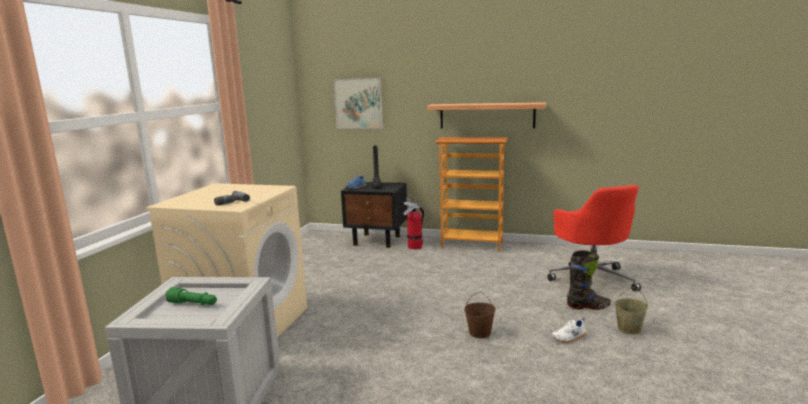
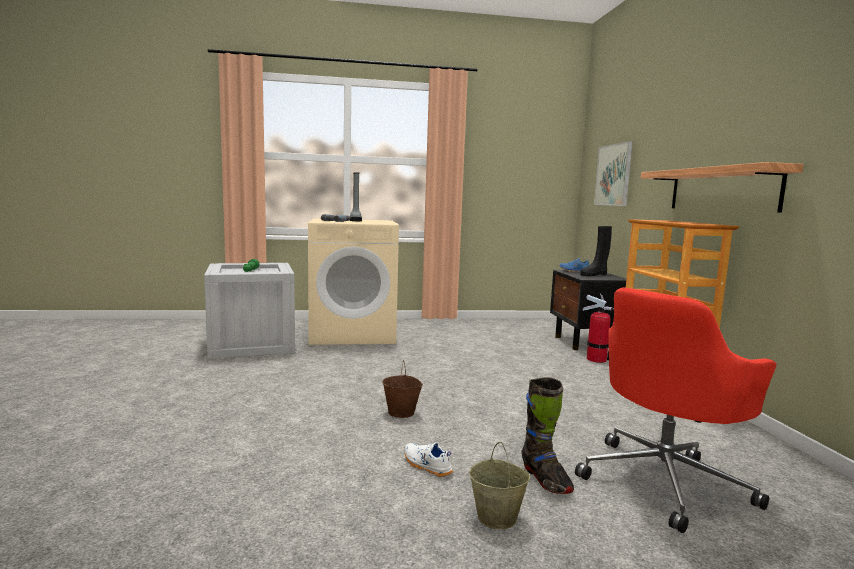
camera: 65 degrees right, 5 degrees down
none -> grey boot [350,172,362,221]

